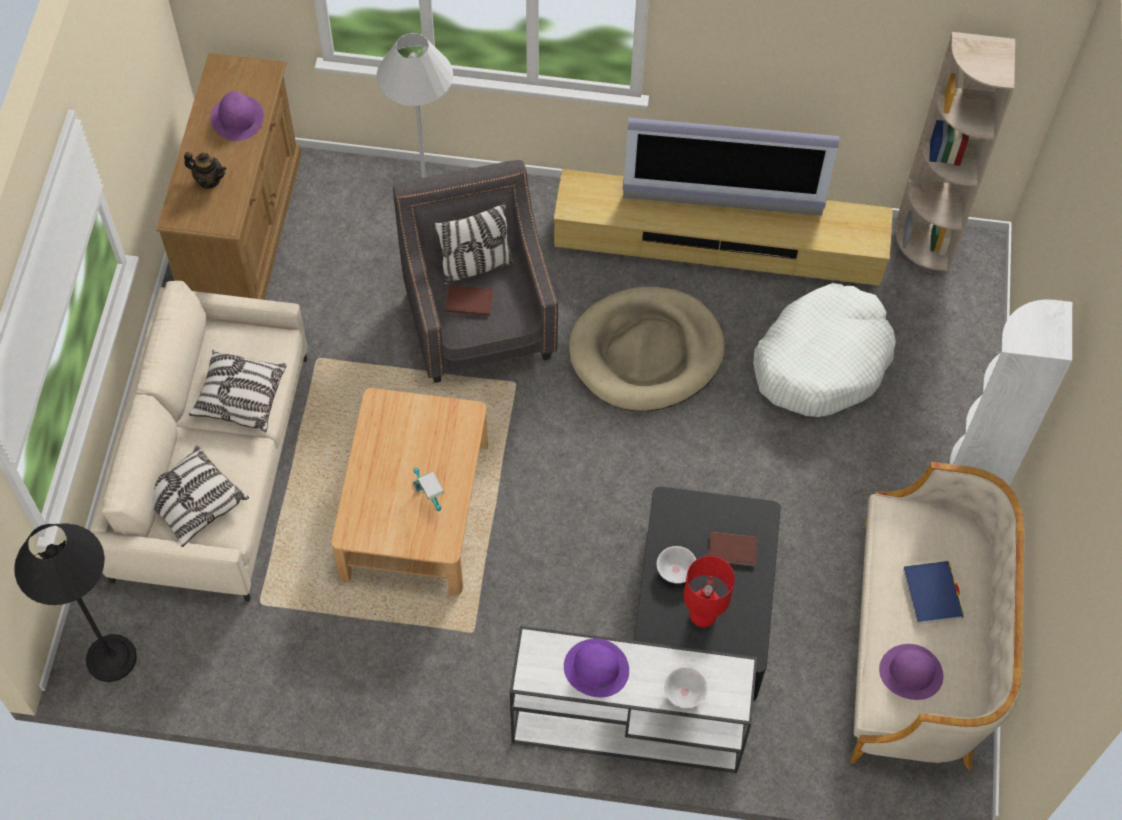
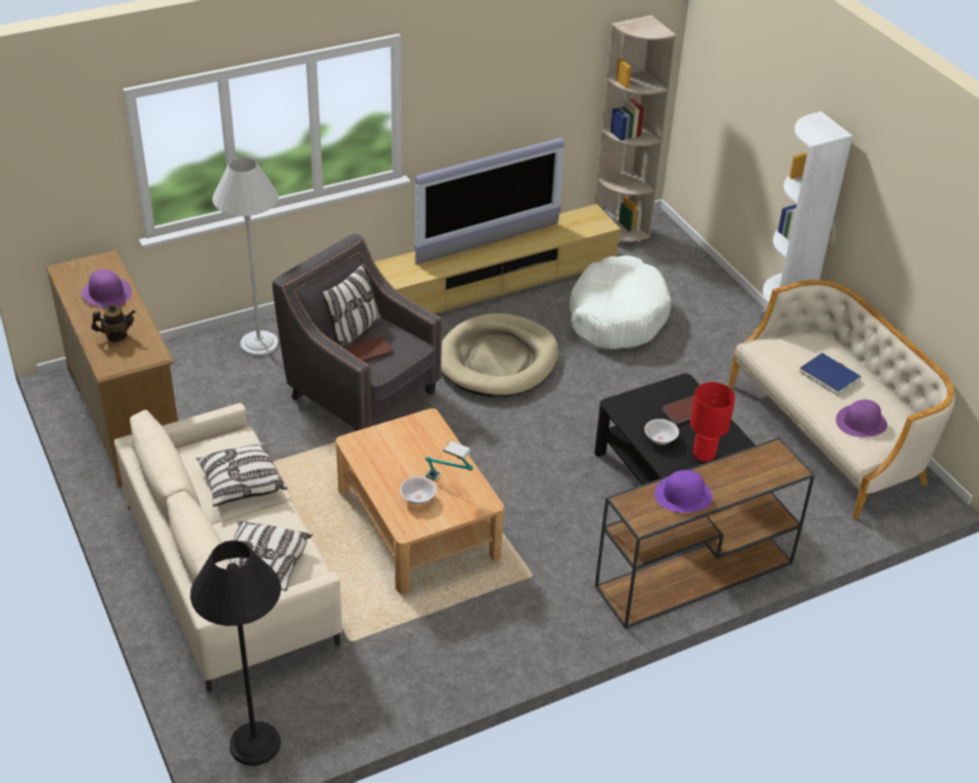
camera: 35 degrees left, 20 degrees down
white console table [510,626,757,773] -> brown console table [595,438,815,629]
white bowl [664,667,708,708] -> white bowl moved to [400,477,436,504]

